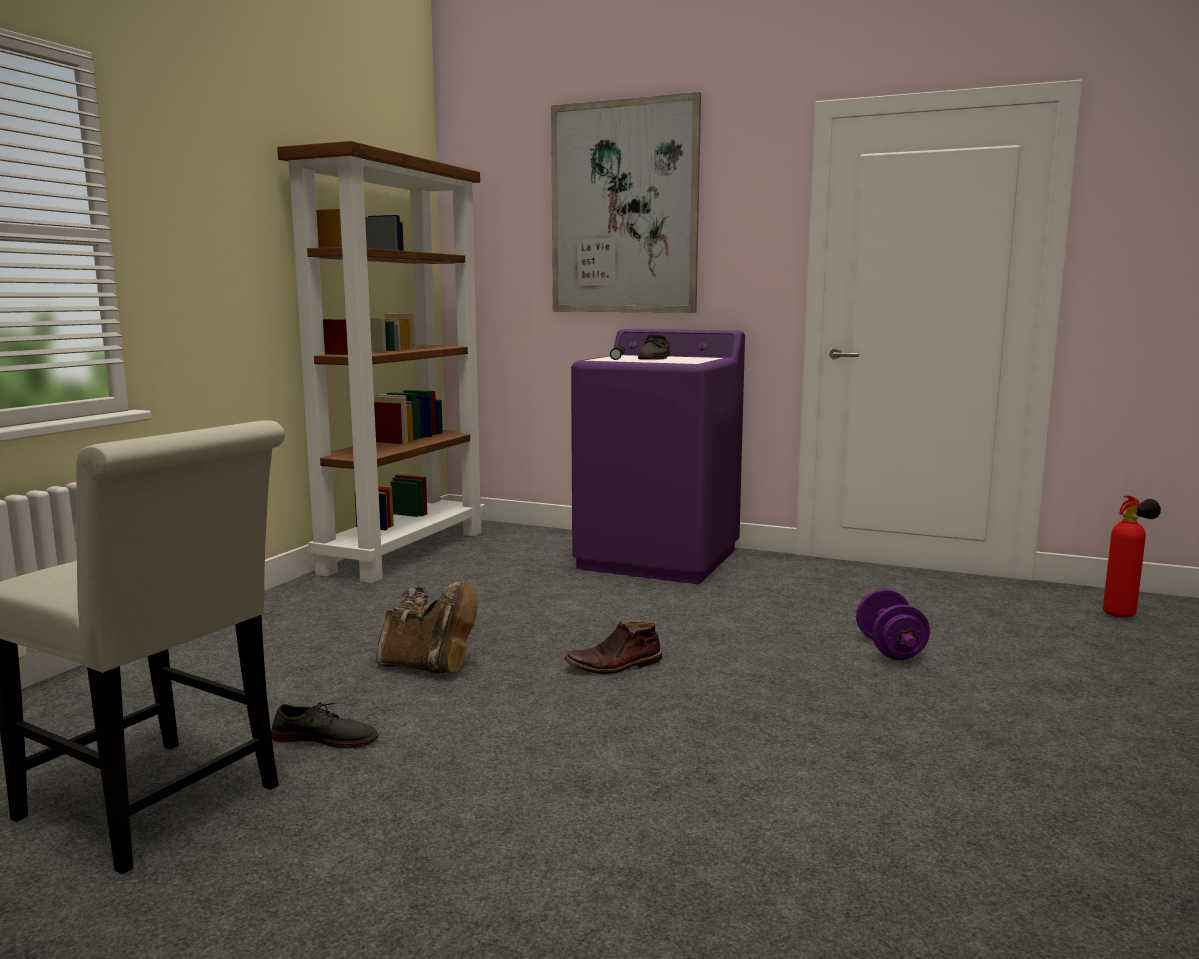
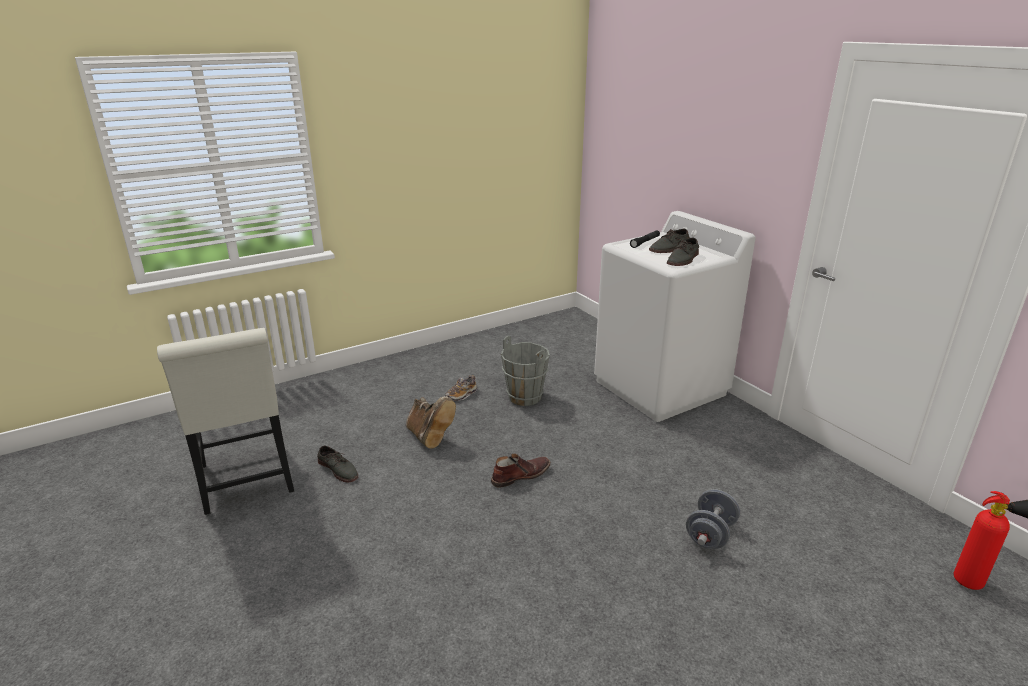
camera: 35 degrees right, 15 degrees up
brown bookcase [277,141,485,583] -> none
picture [551,92,701,313] -> none
brown boot [564,621,662,674] -> brown boot turned 135 degrees clockwise [491,453,551,488]
purple washing machine [571,329,745,584] -> white washing machine [594,211,756,422]
purple dumbbell [856,589,930,660] -> grey dumbbell [686,489,740,549]
none -> grey bucket [501,336,550,406]
none -> grey shoe [667,238,699,266]

